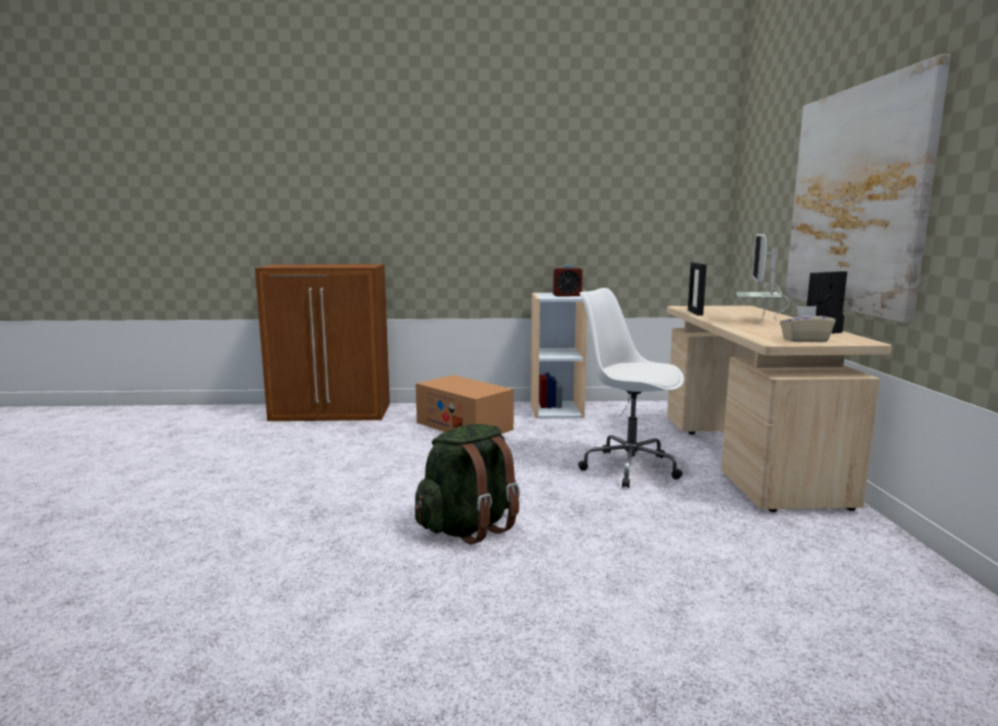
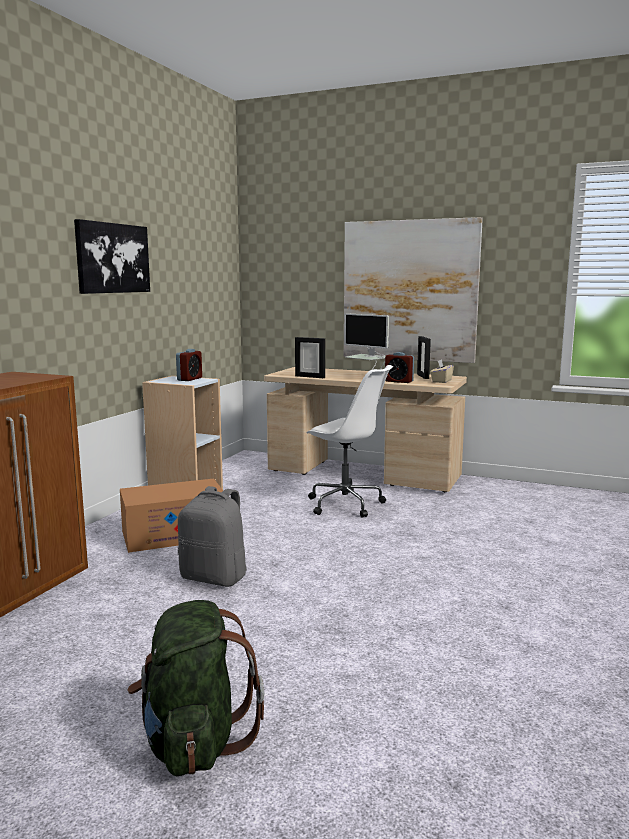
camera: 65 degrees left, 0 degrees up
green backpack [415,424,520,545] -> green backpack moved to [128,600,264,776]
white office chair [578,288,684,488] -> white office chair turned 120 degrees counterclockwise [307,365,393,518]
none -> picture [74,219,150,294]
none -> grey backpack [178,486,247,587]
none -> alarm clock [385,352,414,383]

